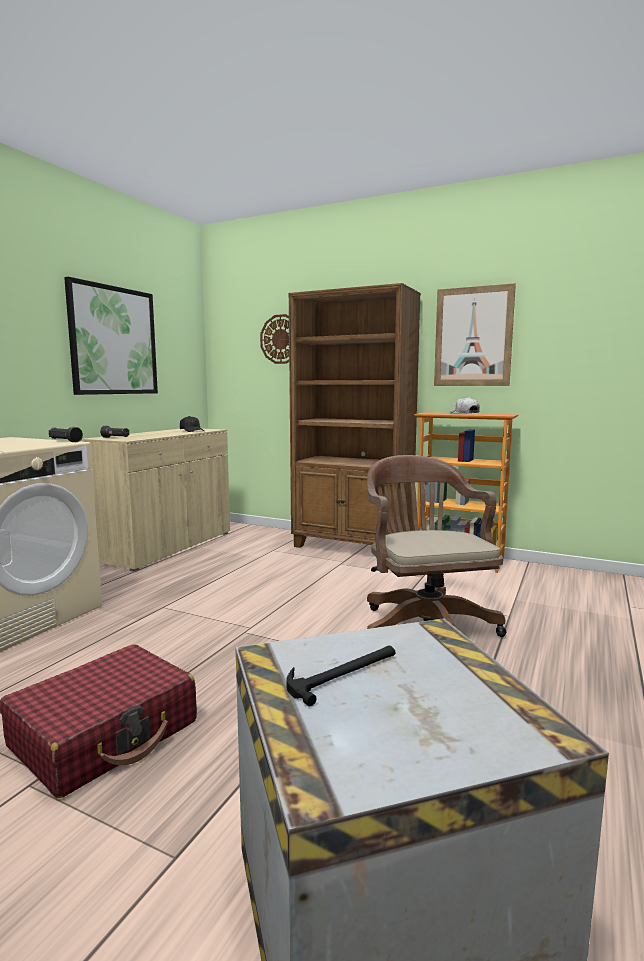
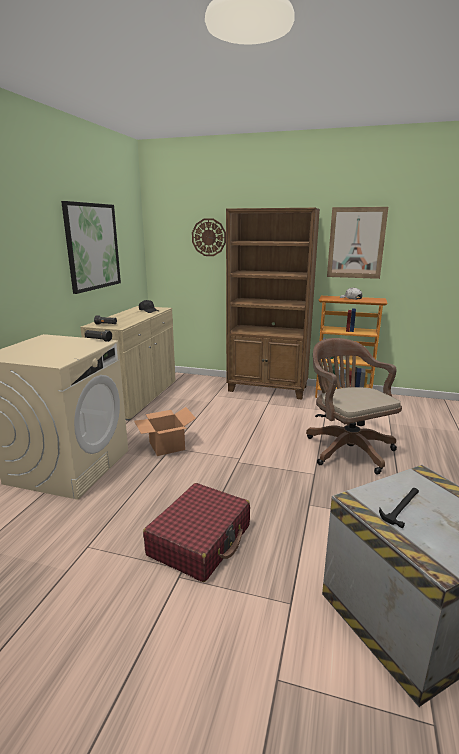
camera: 10 degrees left, 10 degrees up
none -> cardboard box [134,407,196,456]

